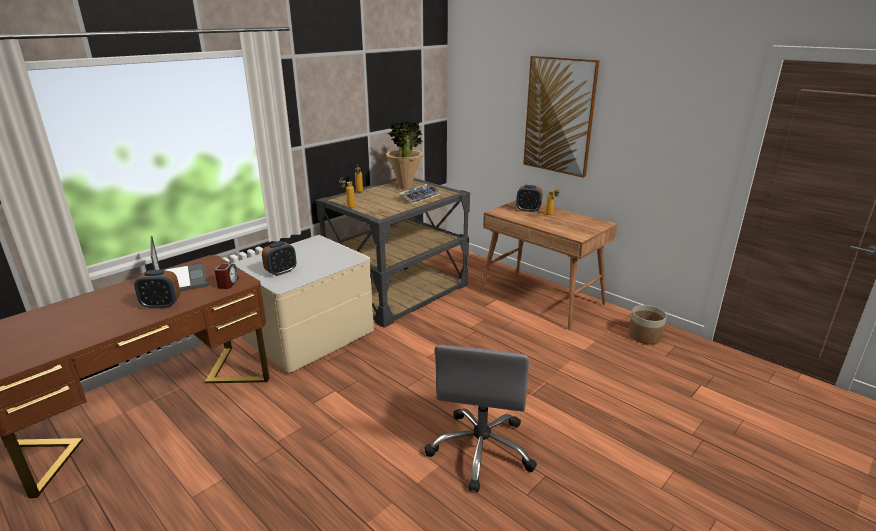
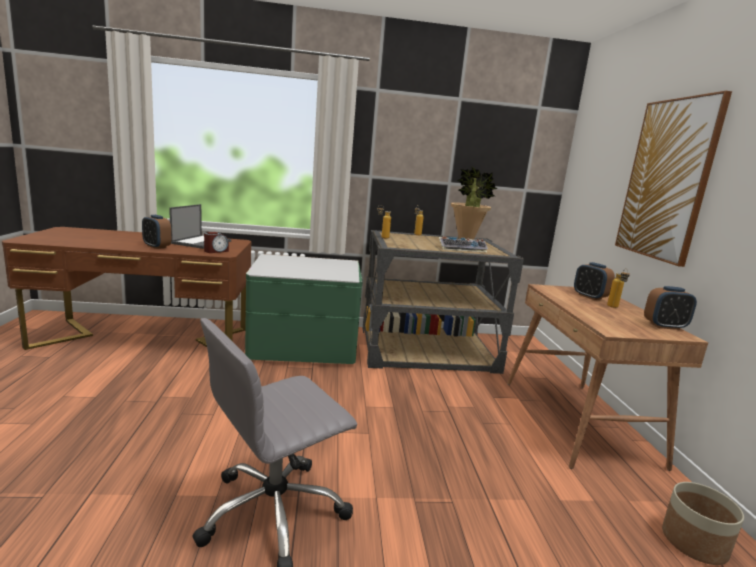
camera: 40 degrees right, 10 degrees down
beige nightstand [231,235,374,372] -> green nightstand [245,254,363,364]
alarm clock [262,241,296,276] -> alarm clock moved to [644,286,697,330]

